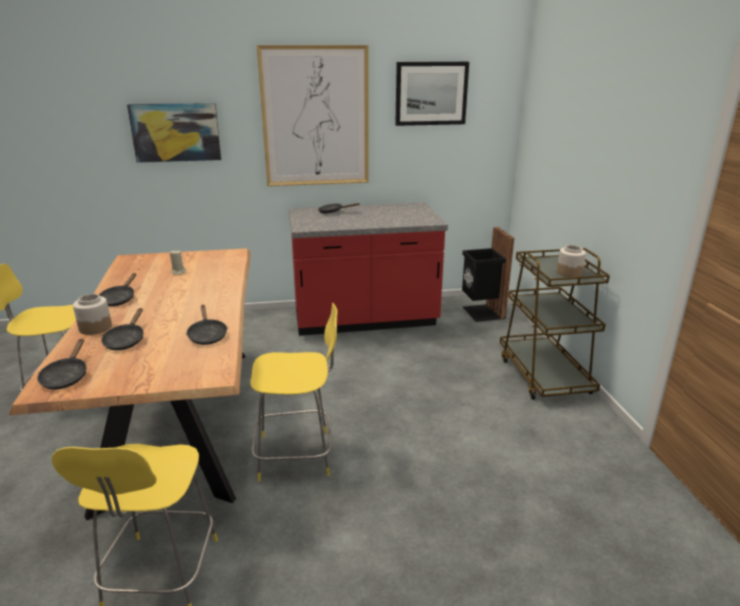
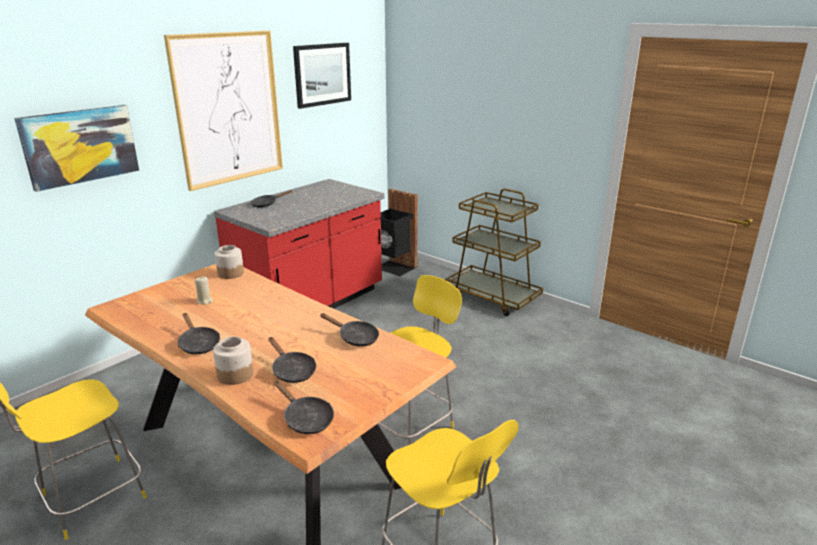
camera: 40 degrees left, 0 degrees up
jar [557,245,586,277] -> jar moved to [215,245,244,279]

